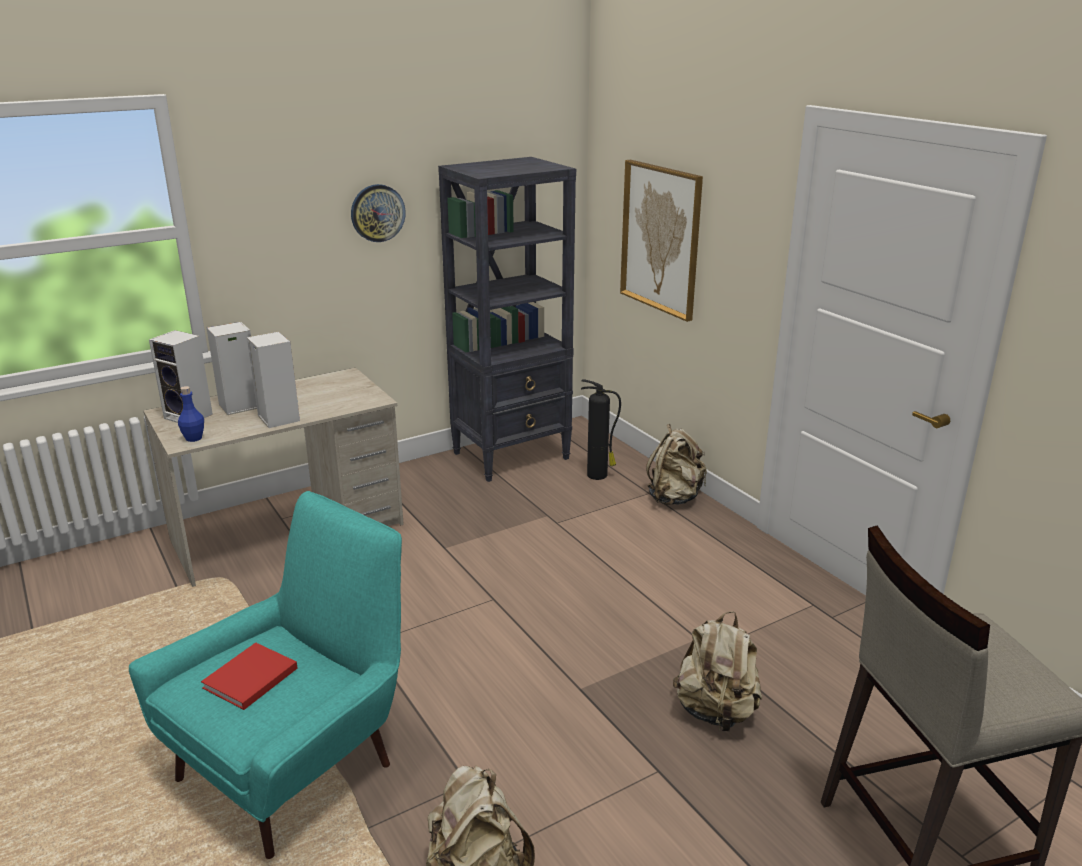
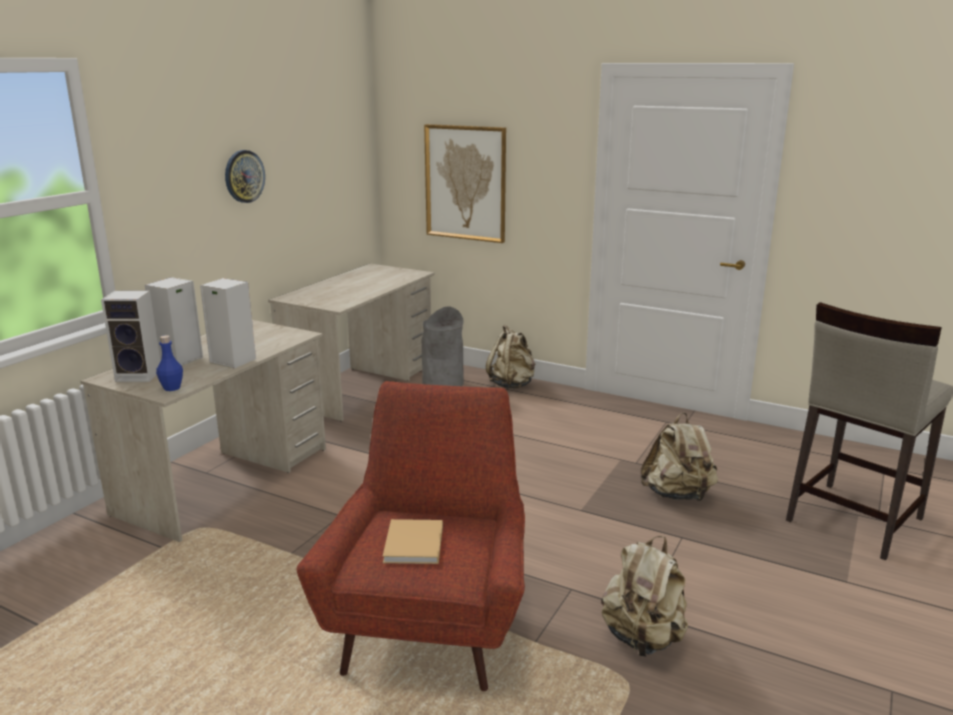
camera: 30 degrees left, 5 degrees down
turquoise armchair [129,491,402,859] -> red armchair [296,381,525,691]
red book [201,643,298,710] -> beige book [383,519,443,564]
black bookcase [438,157,576,482] -> beige desk [268,263,435,421]
fire extinguisher [581,379,621,480] -> grey trash can [422,306,464,386]

